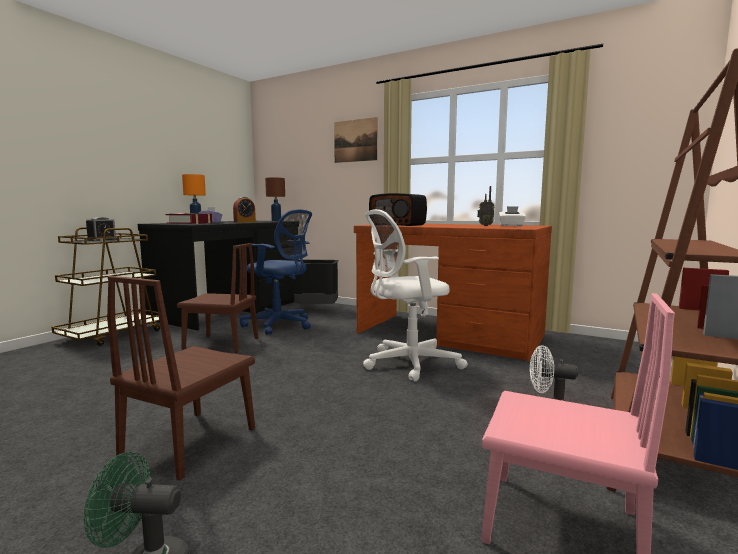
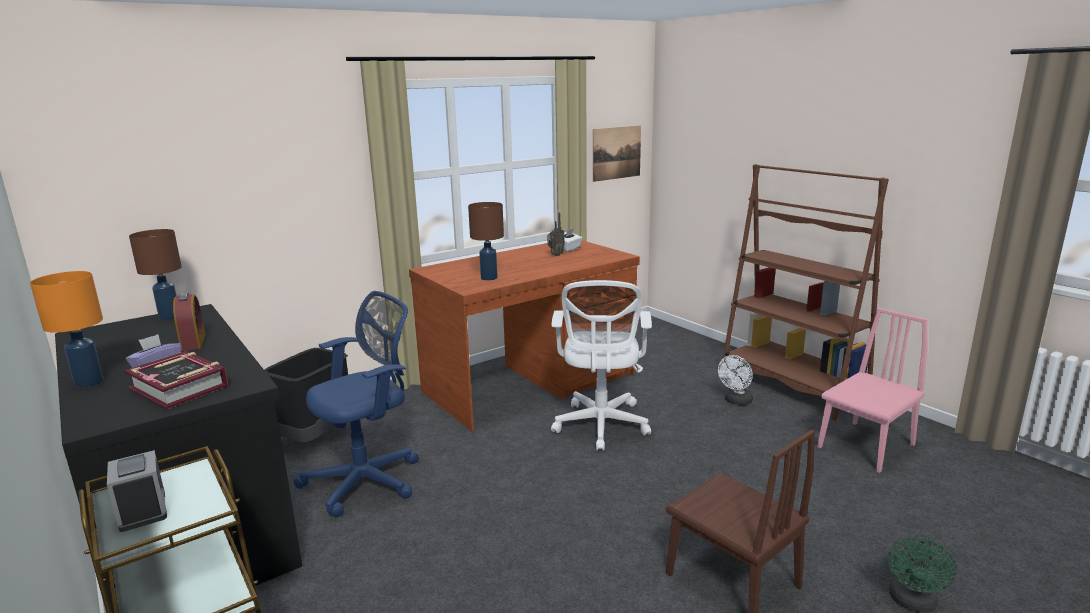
camera: 65 degrees left, 10 degrees up
brown chair [177,243,258,353] -> none
picture [334,117,378,163] -> picture moved to [593,126,641,182]
radio [369,193,427,226] -> brown table lamp [468,202,504,281]

